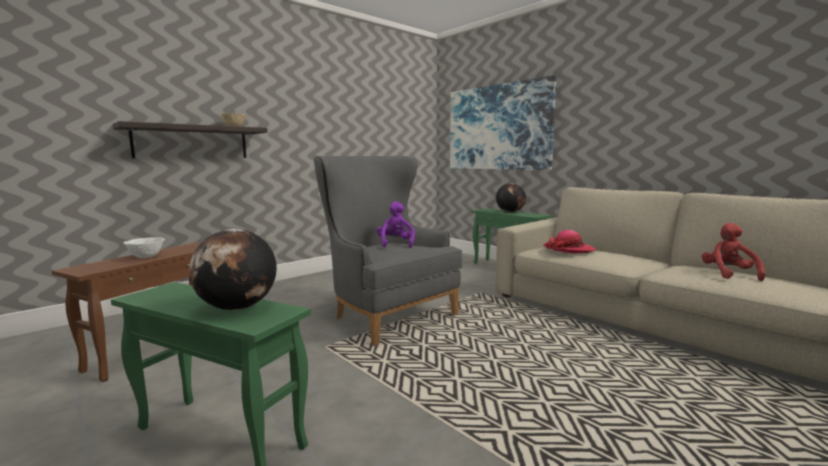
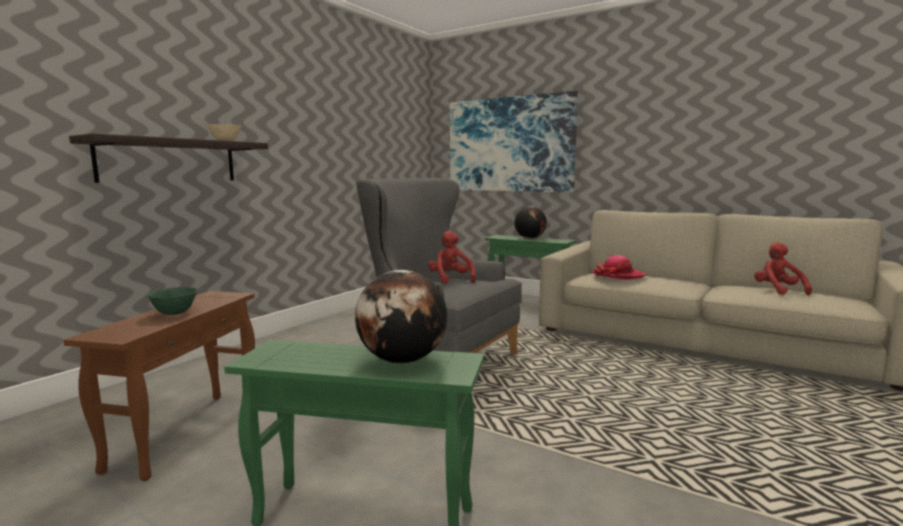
camera: 15 degrees left, 0 degrees up
white bowl [124,237,165,258] -> green bowl [147,287,198,315]
purple plush toy [376,201,415,248] -> red plush toy [428,231,476,284]

